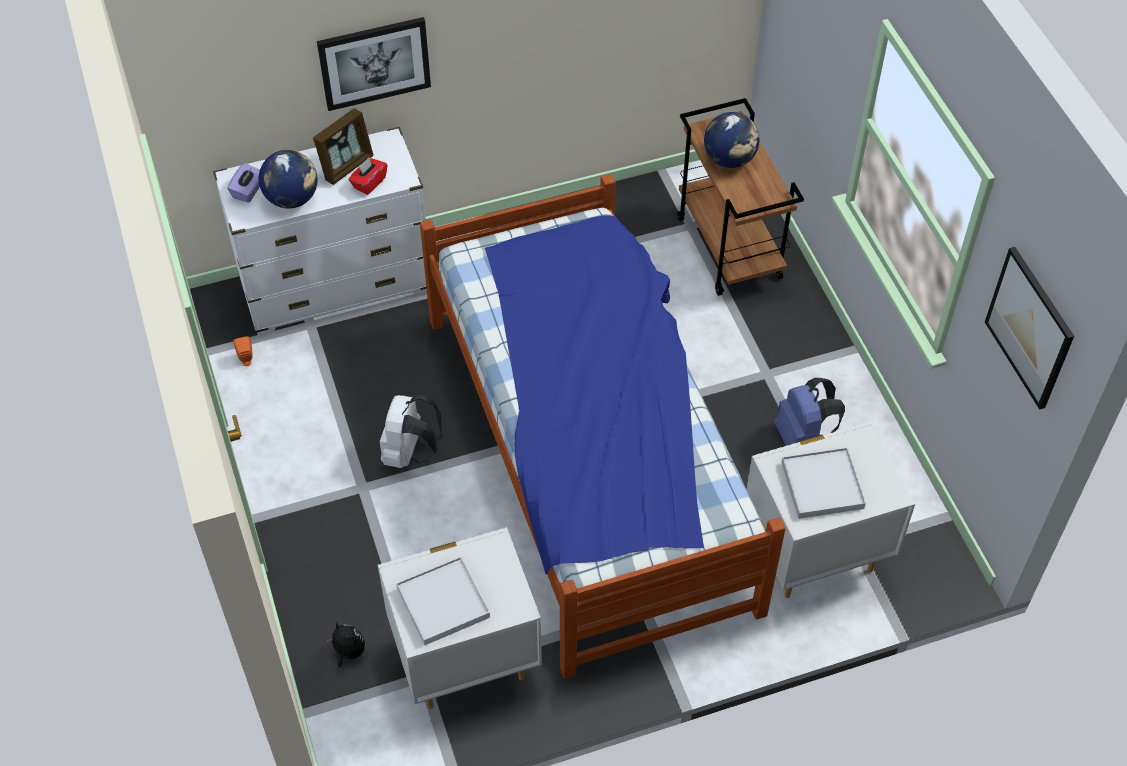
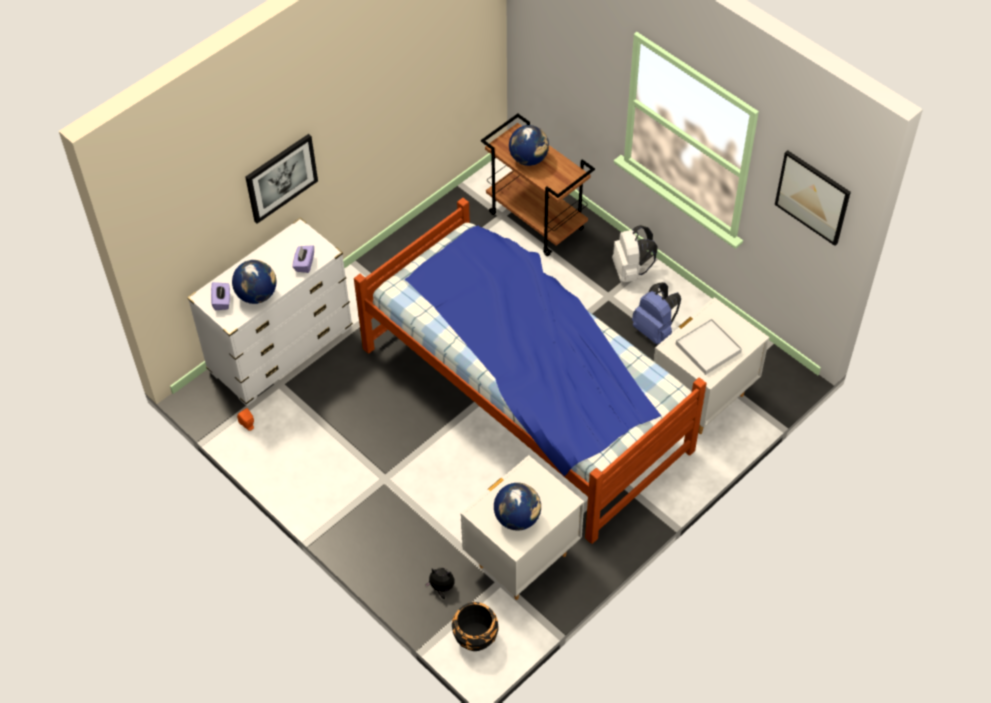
camera: 25 degrees left, 0 degrees up
picture frame [313,108,373,185] -> none
red tissue box [349,158,387,195] -> purple tissue box [292,245,314,273]
white backpack [380,395,442,468] -> white backpack moved to [612,225,657,282]
white tray [396,557,490,645] -> globe [494,483,541,531]
none -> black planter [452,602,499,651]

